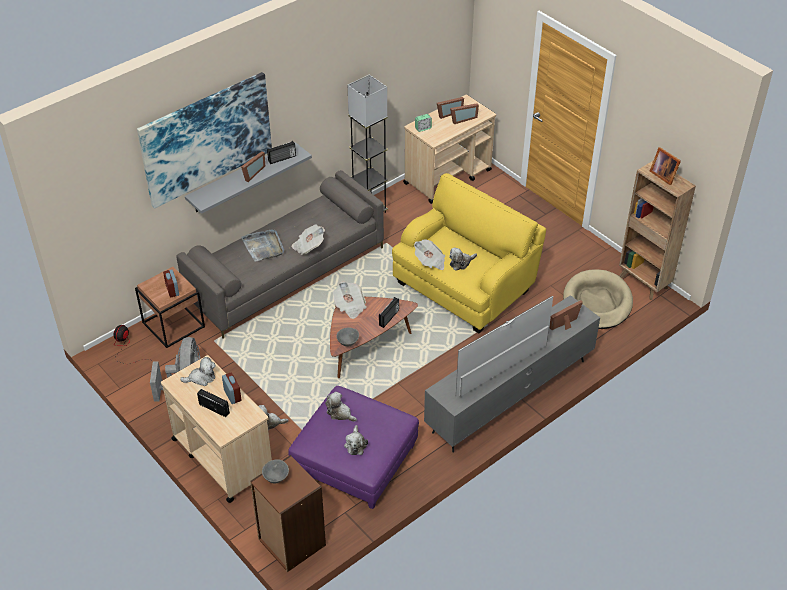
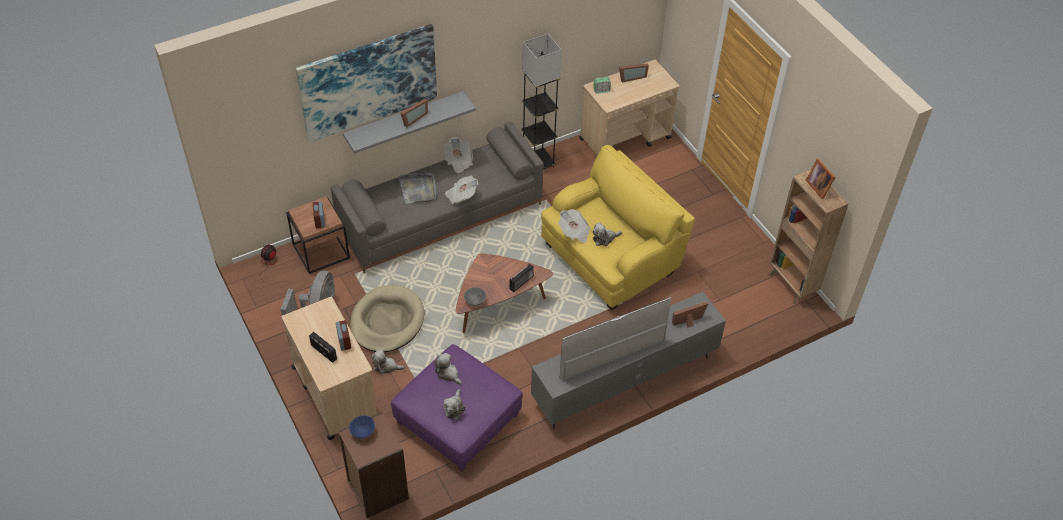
camera: 10 degrees right, 5 degrees up
plush toy [180,357,216,386] -> none
grey bowl [262,459,289,483] -> blue bowl [349,415,375,438]
radio [267,141,296,164] -> none
newspaper [333,281,367,319] -> newspaper moved to [443,137,473,173]
picture frame [450,104,479,124] -> none
beige dog bed [563,270,633,329] -> beige dog bed moved to [350,285,424,352]

